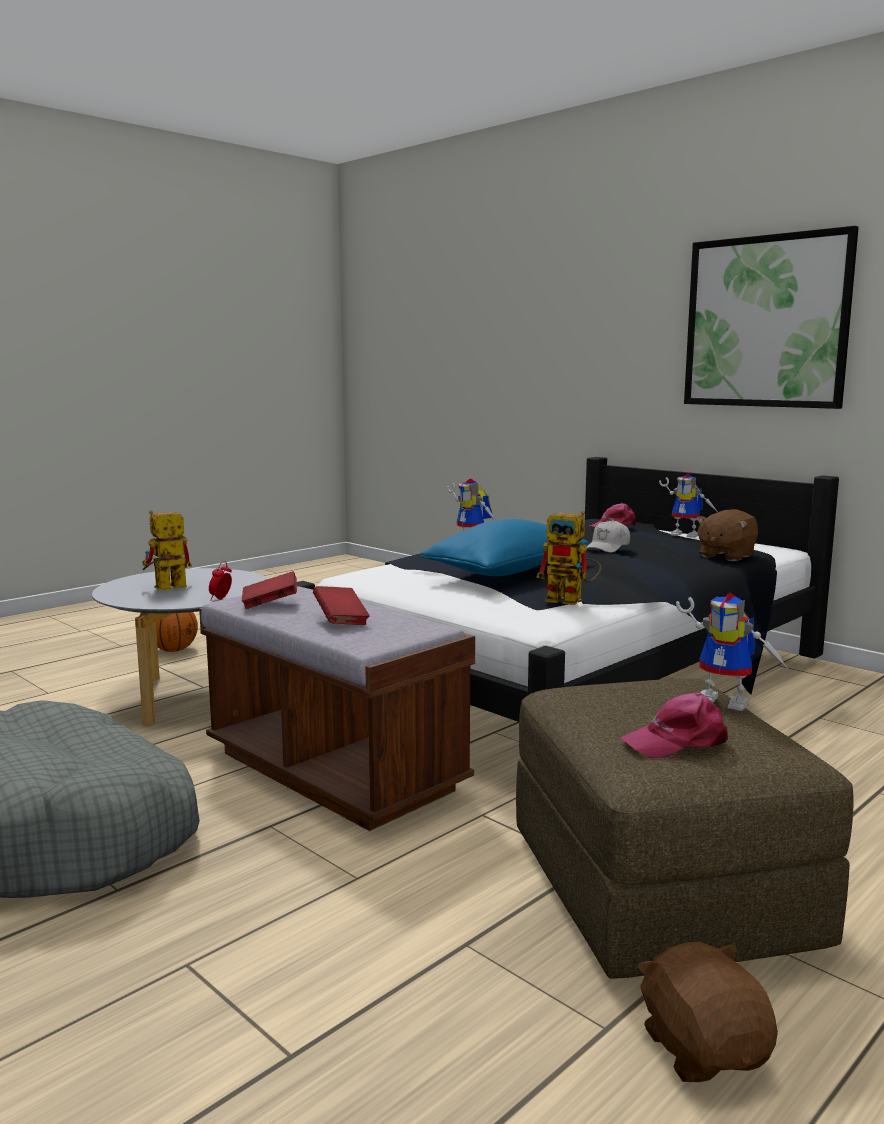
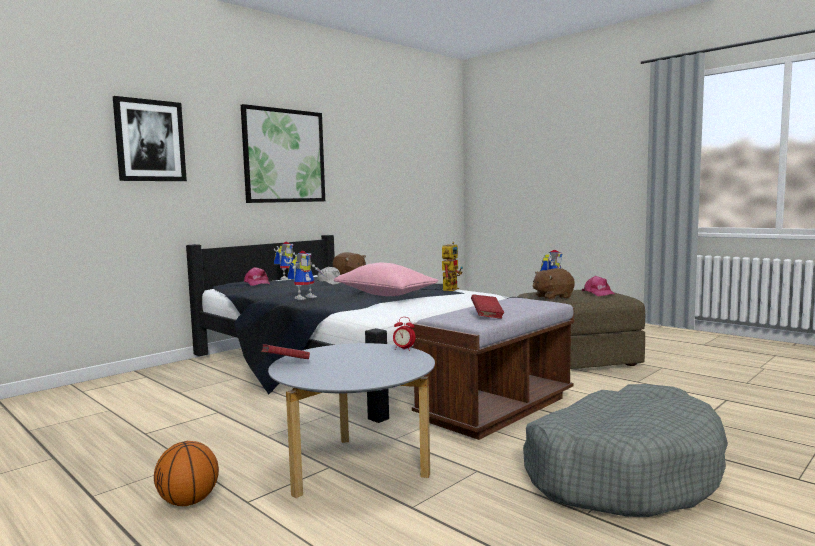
camera: 90 degrees left, 5 degrees down
toy robot [142,510,192,590] -> none
red book [313,586,370,625] -> red book moved to [261,344,310,359]
blue pillow [421,519,589,576] -> pink pillow [334,263,438,296]
brown plush toy [638,942,778,1082] -> brown plush toy moved to [532,268,575,300]
none -> picture [113,96,187,181]

